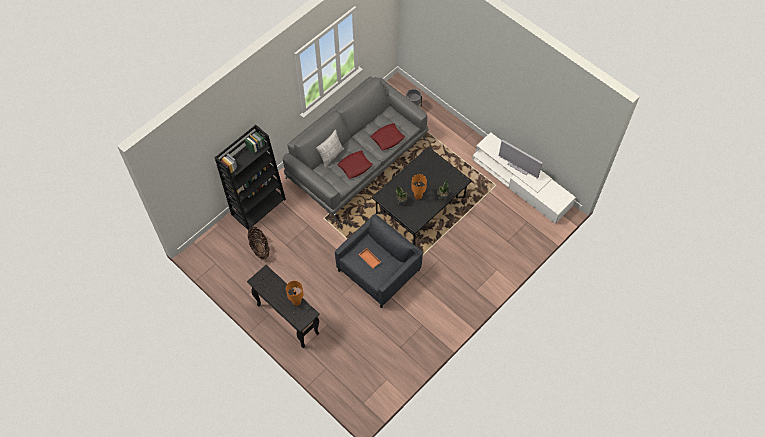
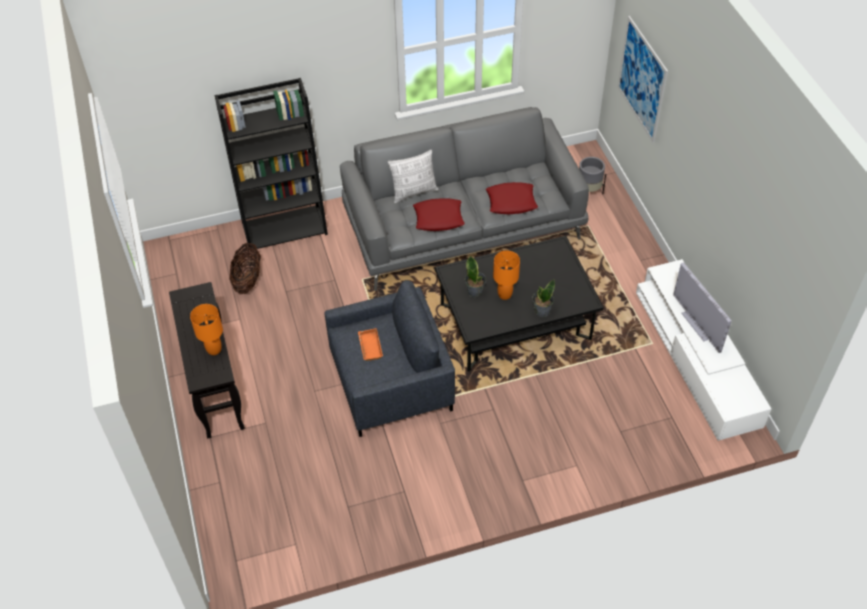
camera: 30 degrees right, 10 degrees down
none -> picture [617,16,668,143]

